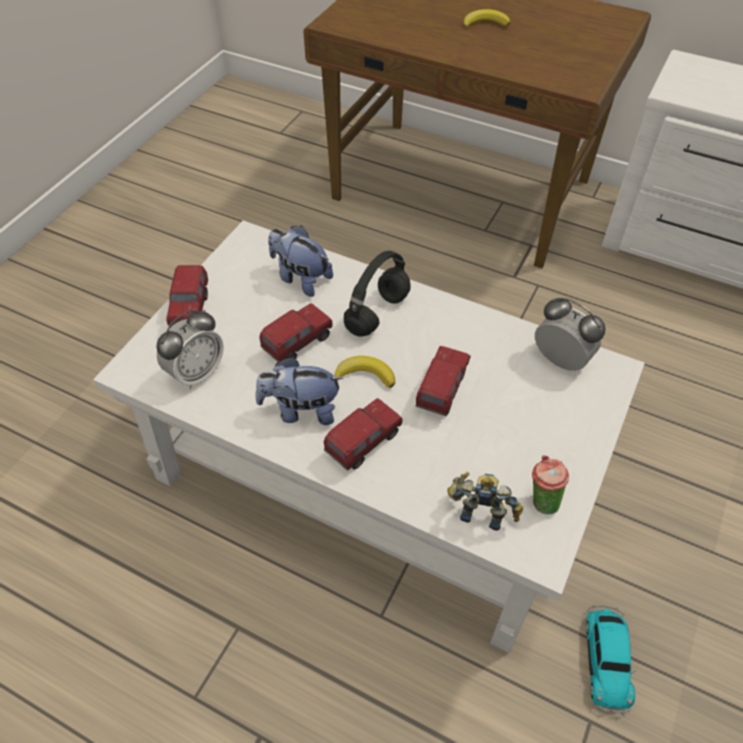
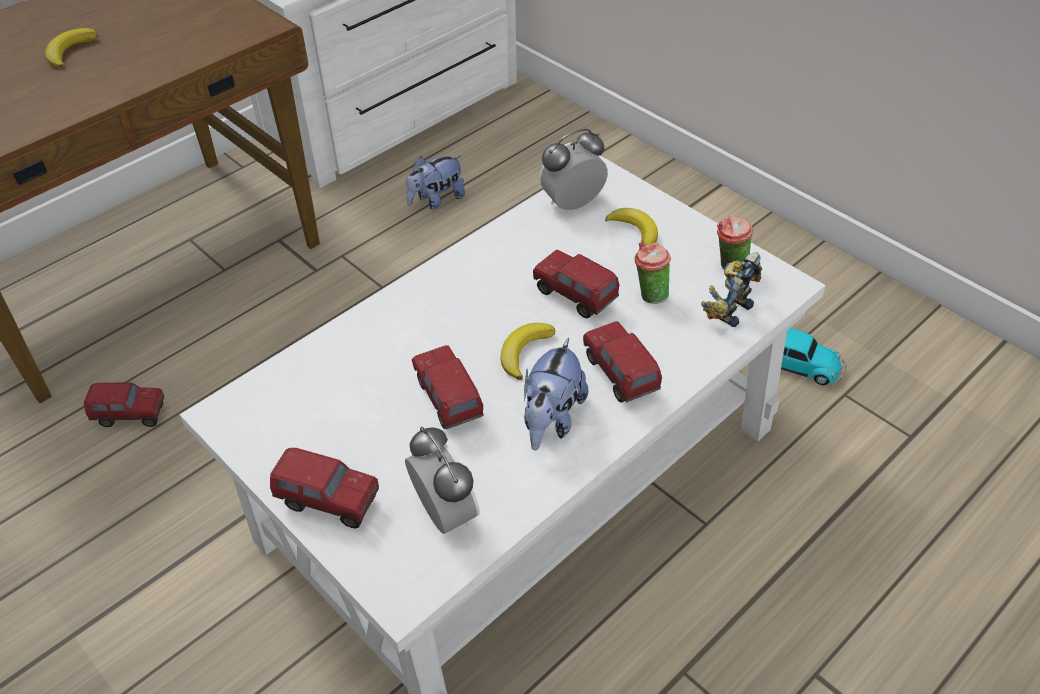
camera: 70 degrees left, 5 degrees down
plush toy [268,225,333,297] -> plush toy moved to [406,155,465,209]
black headphones [344,251,411,337] -> none
none -> toy truck [84,383,164,427]
none -> banana [605,208,658,245]
none -> cup [635,242,671,304]

